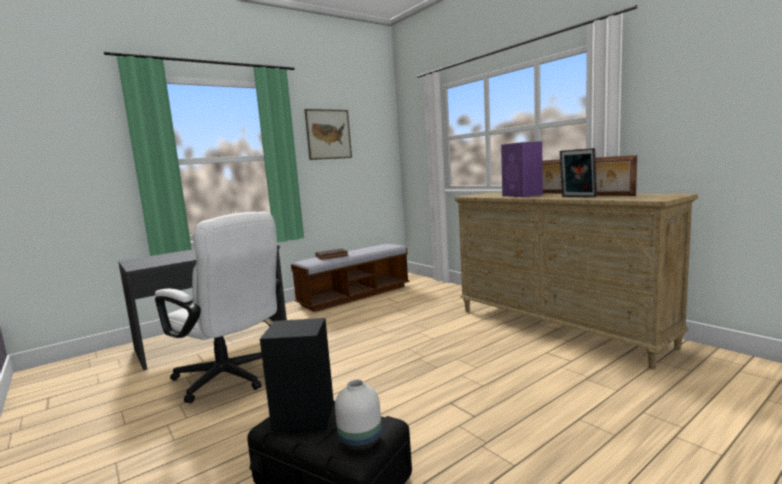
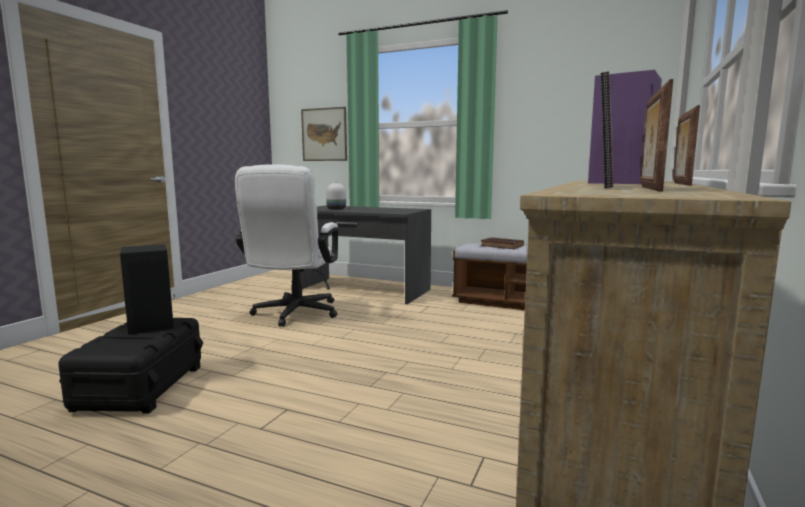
camera: 60 degrees right, 0 degrees up
picture [304,109,352,160] -> picture moved to [301,107,347,161]
white vase [335,379,382,451] -> white vase moved to [326,181,346,210]

